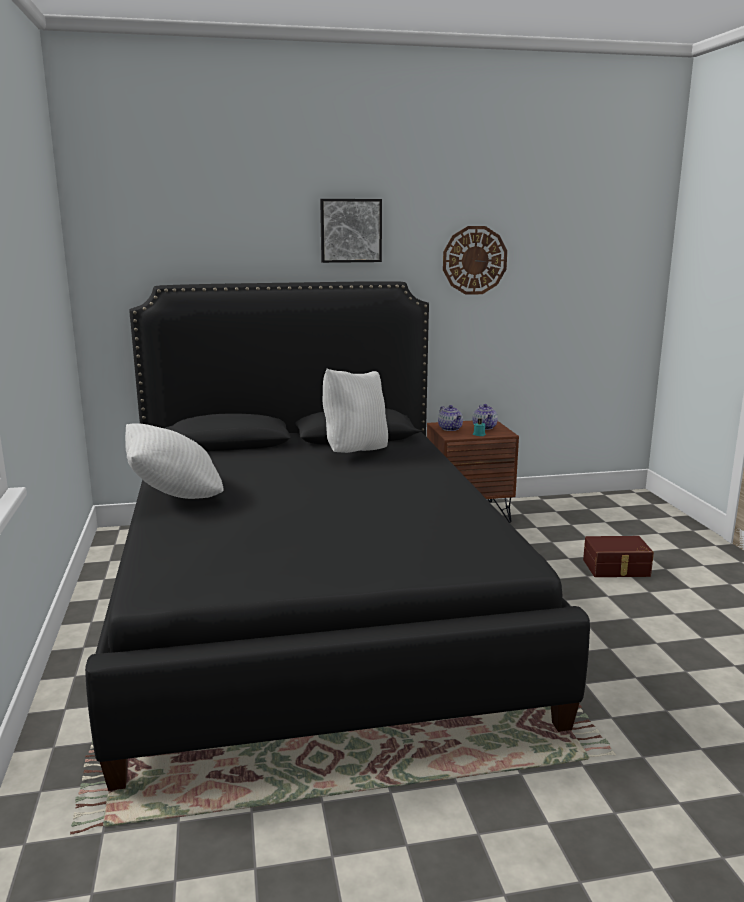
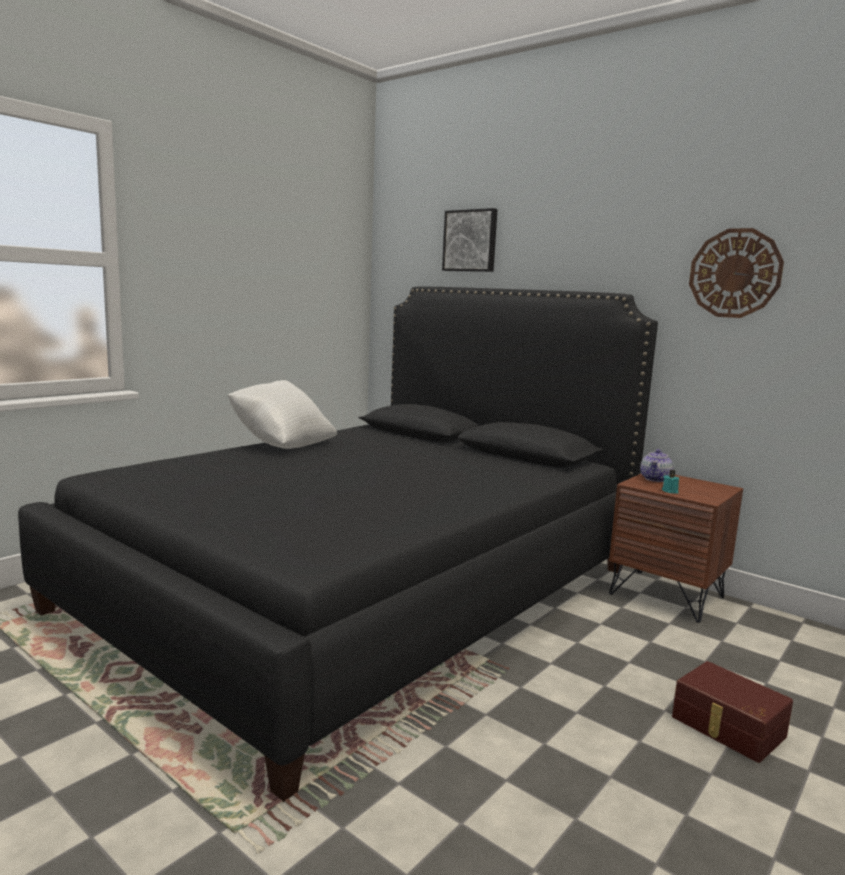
camera: 50 degrees right, 5 degrees down
picture [320,199,382,263] -> picture moved to [442,208,498,272]
white pillow [322,369,388,453] -> none
teapot [472,404,498,430] -> none

